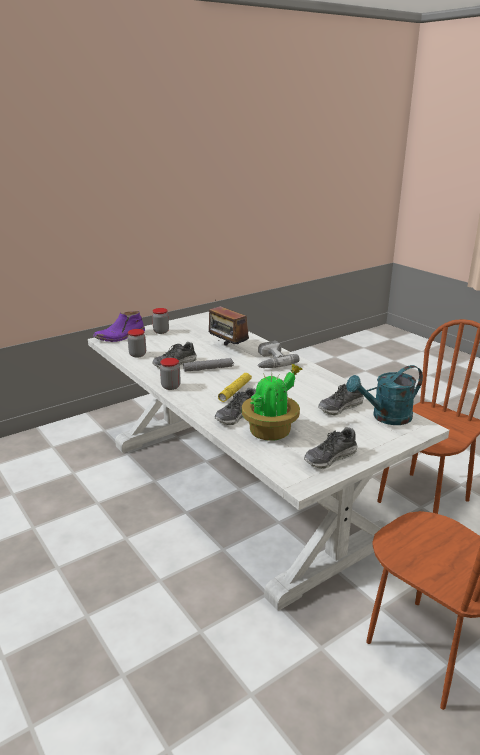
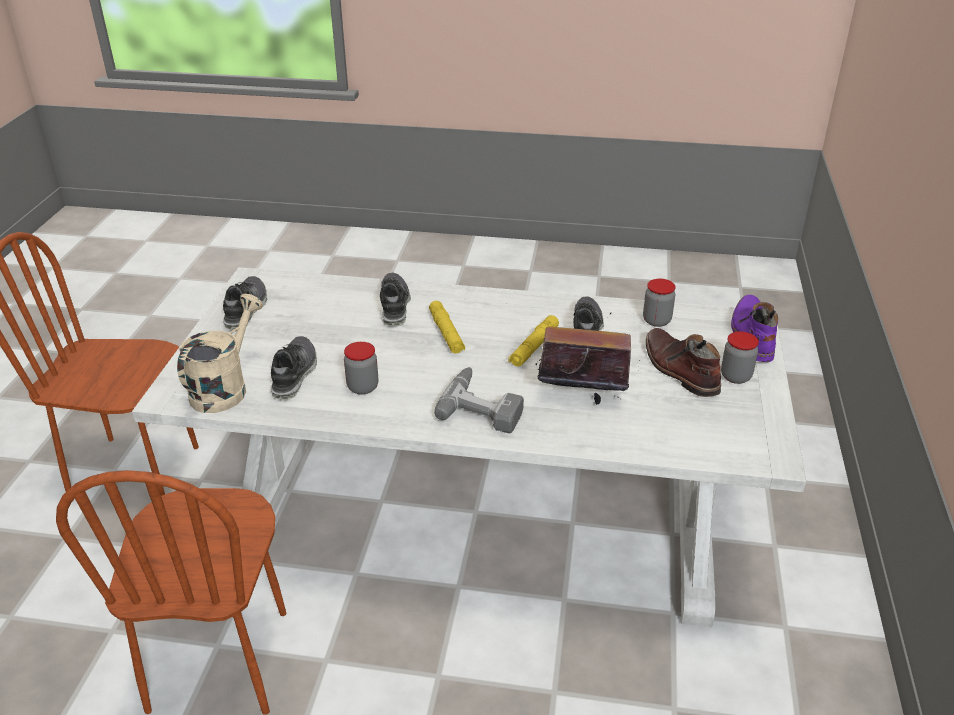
camera: 135 degrees right, 10 degrees up
jar [160,358,181,390] -> jar moved to [344,342,378,394]
grey flashlight [183,358,234,372] -> yellow flashlight [508,315,559,367]
potted plant [242,363,302,441] -> none
turquoise watering can [346,365,423,425] -> beige watering can [177,294,263,413]
none -> brown boot [646,328,721,397]

